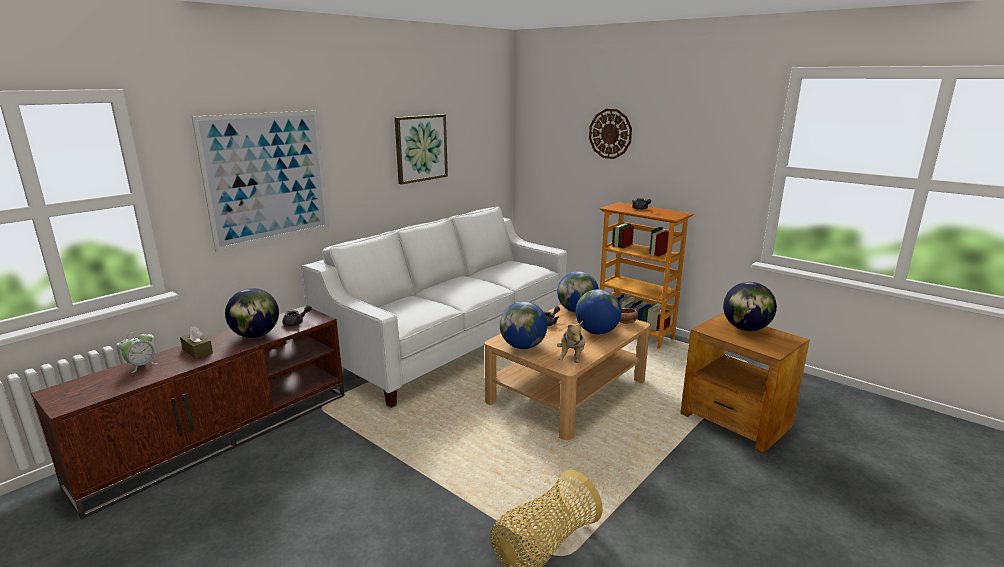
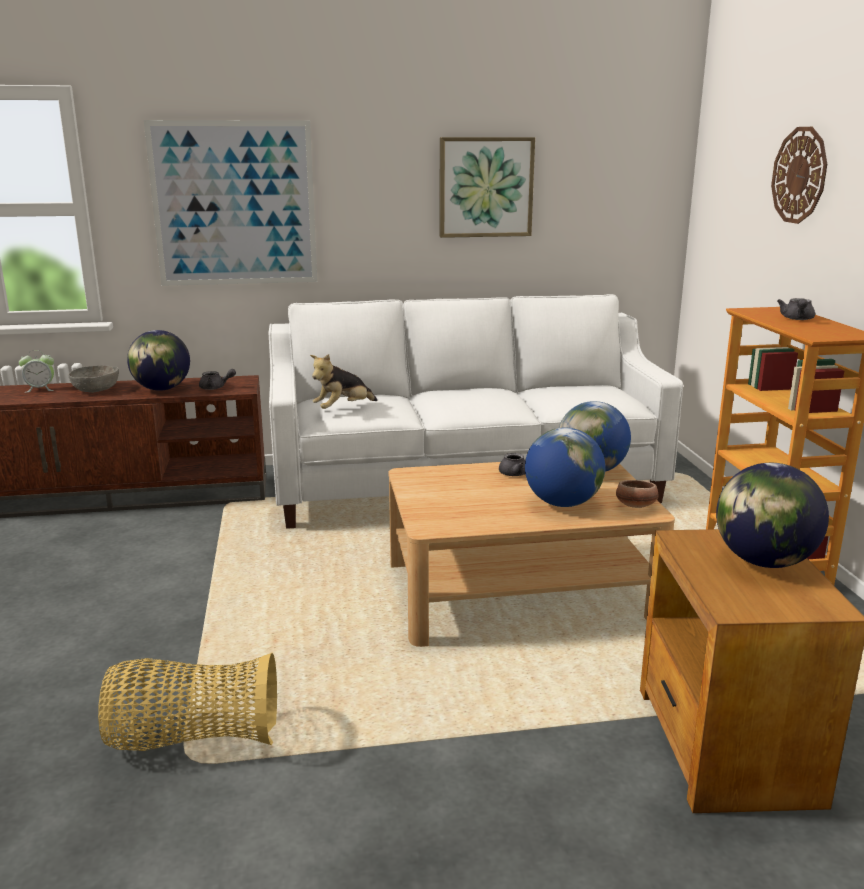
camera: 40 degrees right, 0 degrees up
brown tissue box [180,326,213,359] -> grey bowl [68,365,119,393]
globe [500,301,548,349] -> none
plush toy [557,321,585,363] -> plush toy moved to [310,354,377,409]

